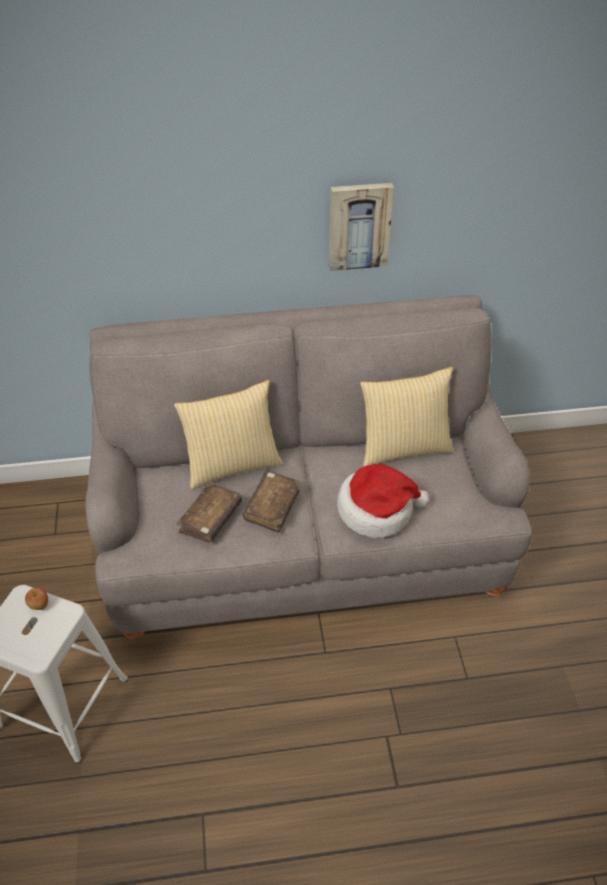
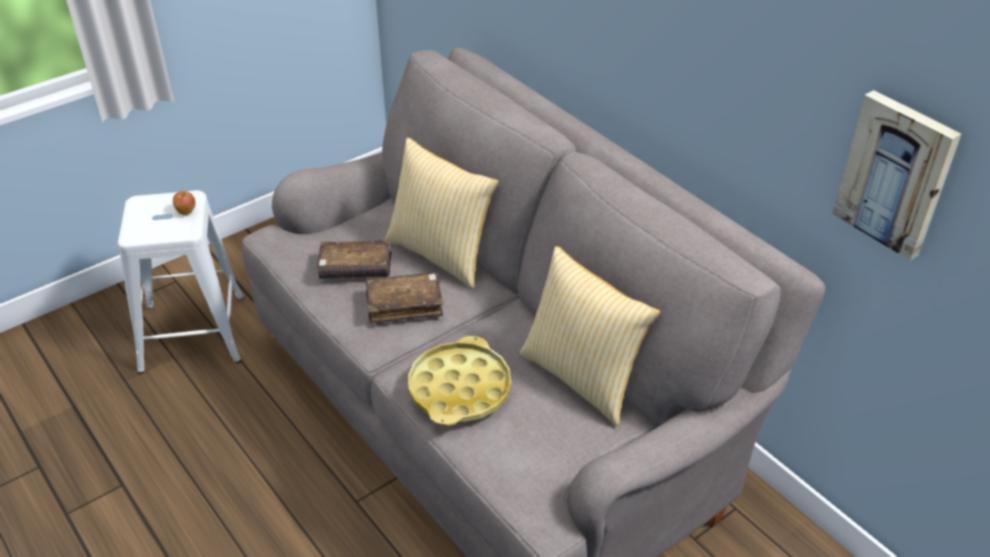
camera: 60 degrees right, 5 degrees down
picture [329,183,394,271] -> picture moved to [832,90,961,260]
hat [337,464,430,538] -> yellow tray [408,336,511,426]

